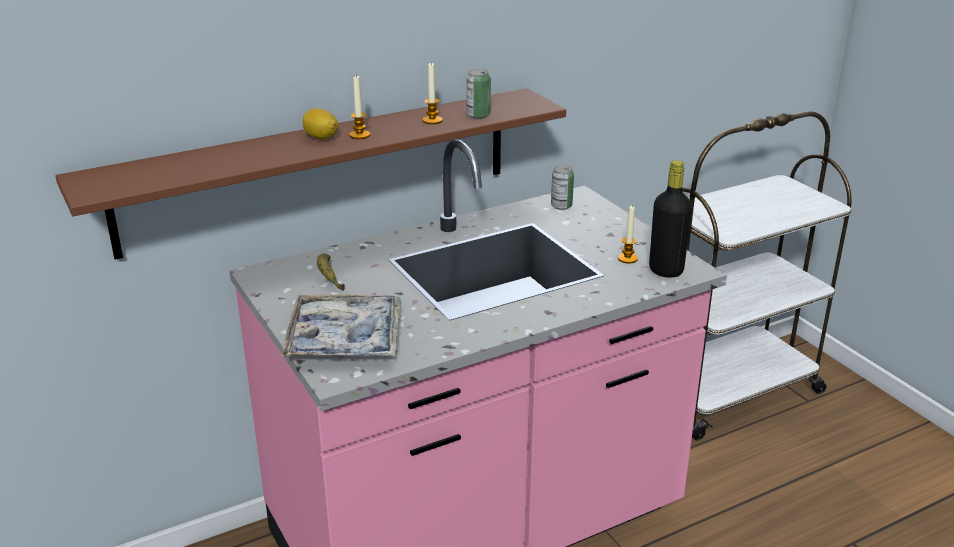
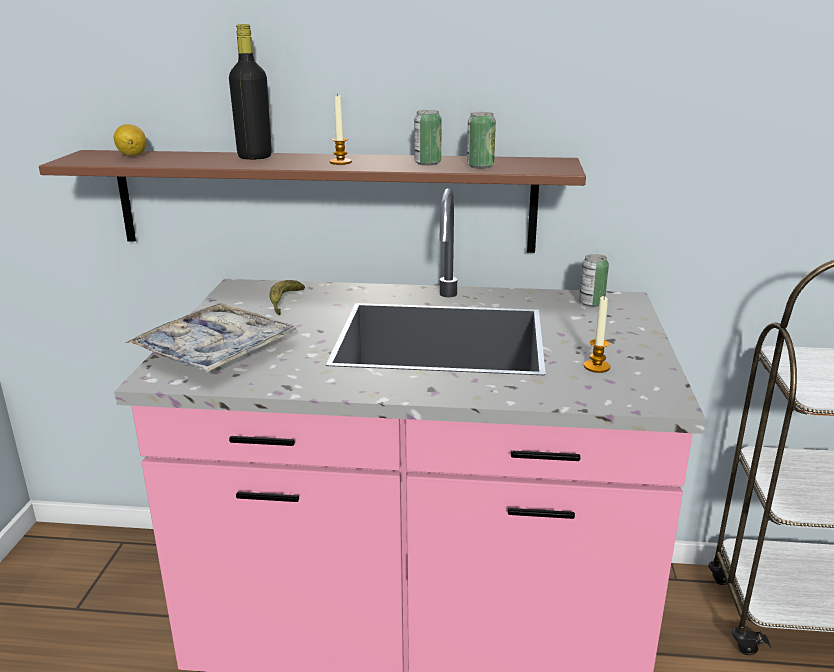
camera: 35 degrees right, 5 degrees down
lemon [303,108,338,140] -> lemon moved to [114,124,147,156]
candle [422,63,443,124] -> can [414,110,442,166]
black bottle [649,160,692,278] -> black bottle moved to [229,24,272,160]

